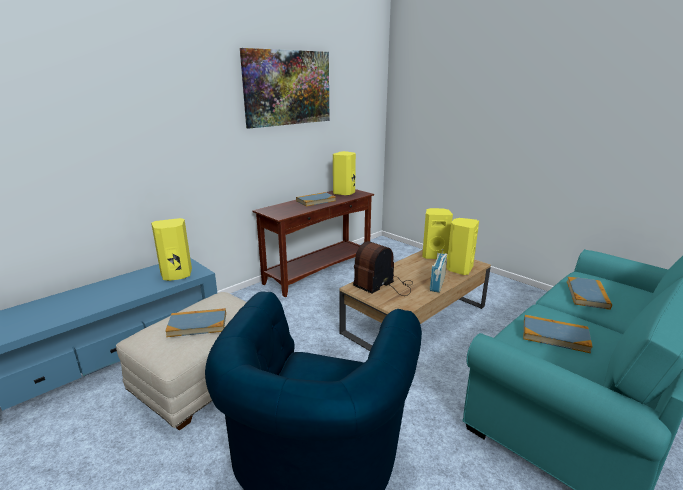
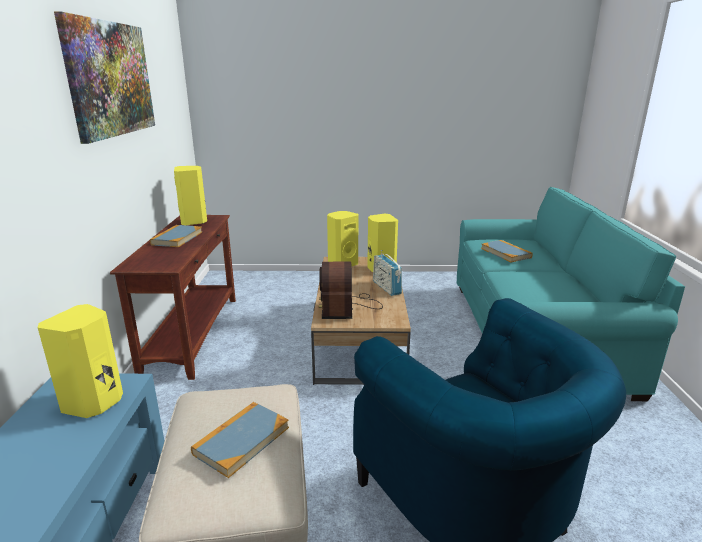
camera: 45 degrees left, 0 degrees up
book [523,315,593,353] -> none

